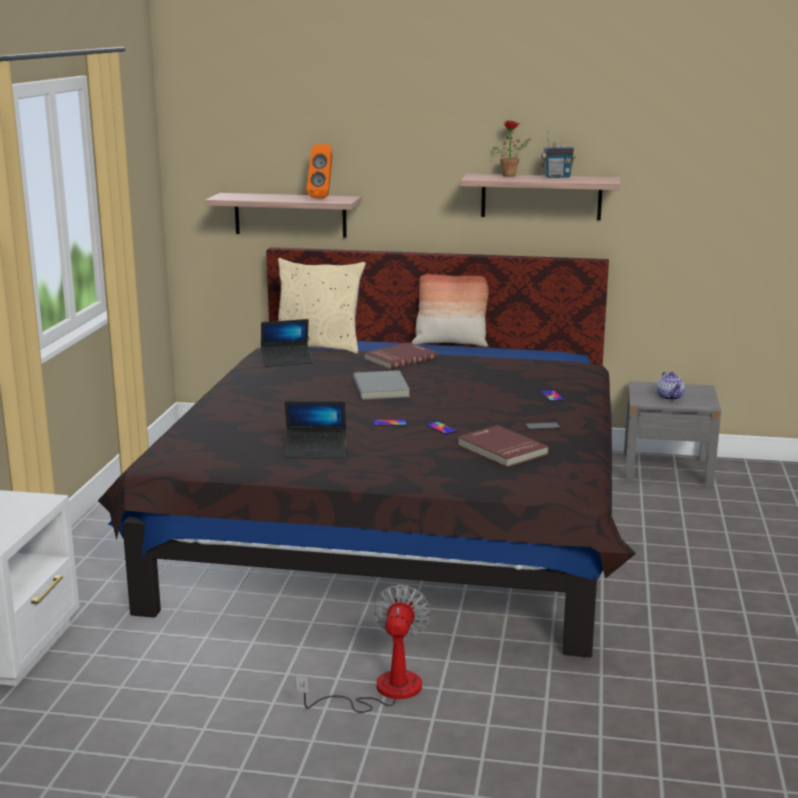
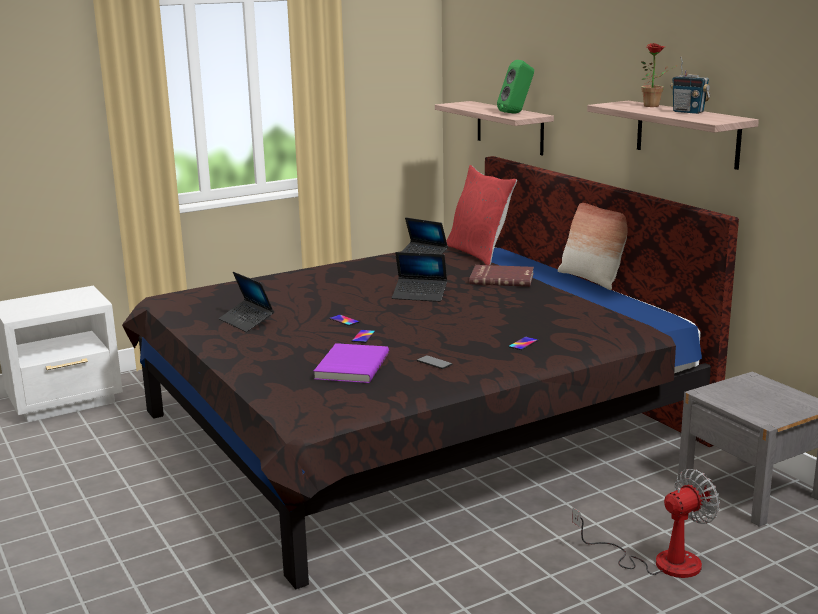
camera: 50 degrees right, 0 degrees up
beige pillow [278,258,366,354] -> red pillow [446,165,517,265]
fan [296,585,431,713] -> fan moved to [572,469,720,578]
orange speaker [307,144,333,199] -> green speaker [497,60,534,114]
grey book [353,370,410,400] -> laptop [392,252,447,302]
red book [458,426,549,467] -> purple book [314,343,389,383]
teapot [657,371,685,401] -> none

